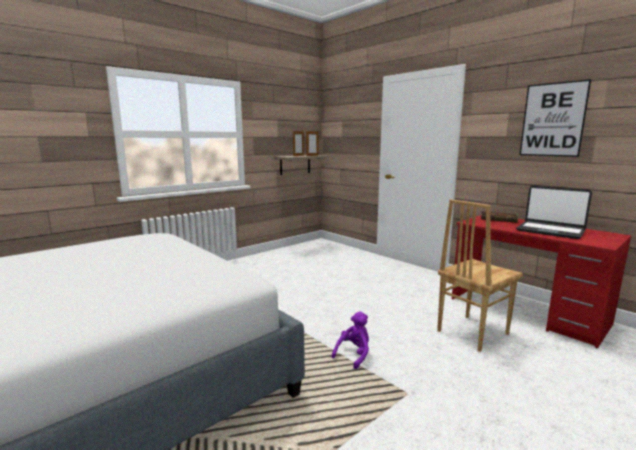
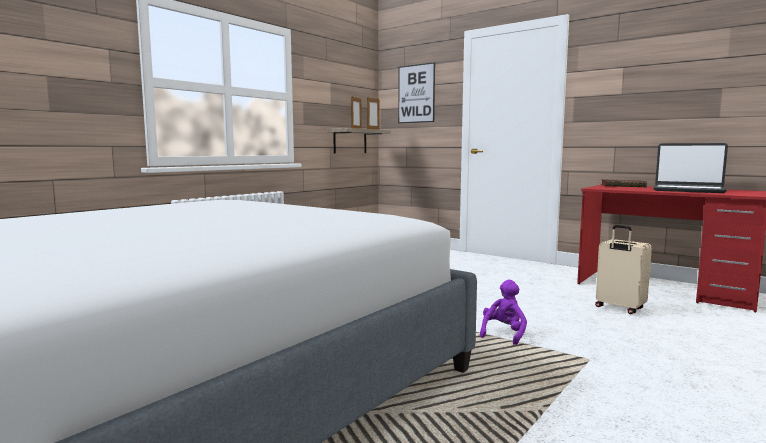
camera: 10 degrees left, 5 degrees down
brown chair [437,199,523,352] -> beige suitcase [595,225,652,314]
picture [520,79,591,157] -> picture moved to [398,62,435,123]

